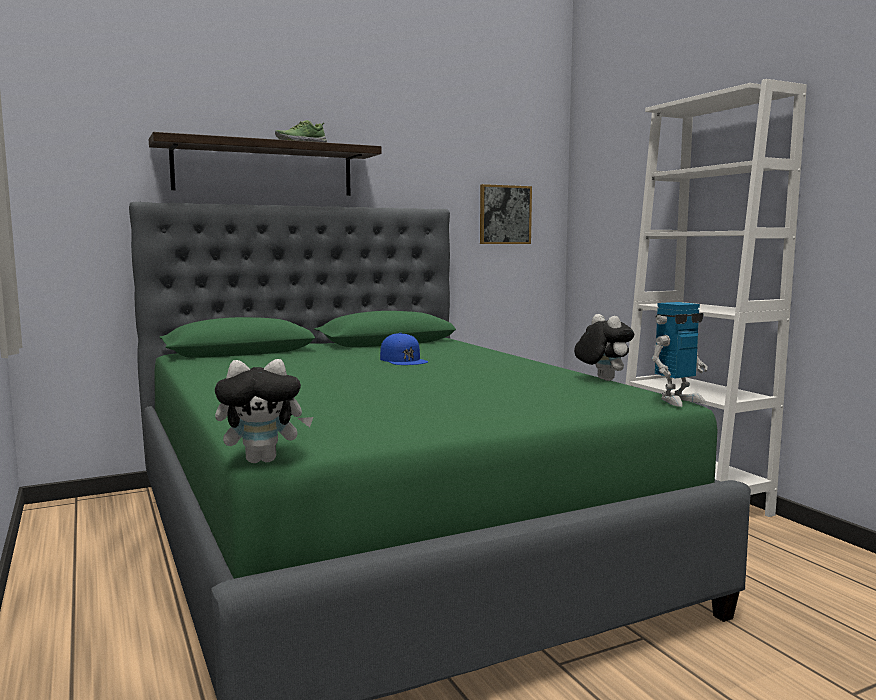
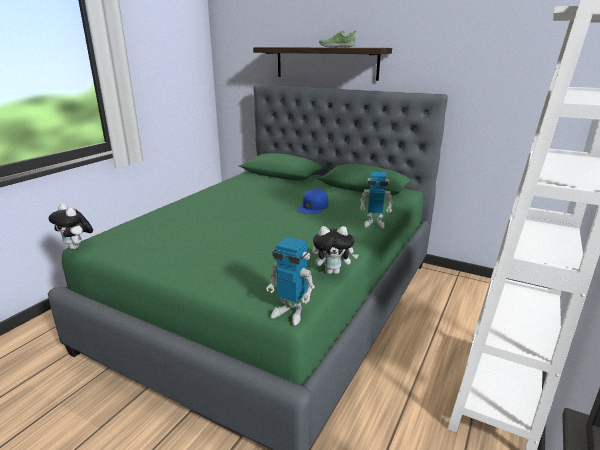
camera: 55 degrees right, 15 degrees up
picture [480,184,532,244] -> none
plush toy [574,314,634,381] -> plush toy turned 60 degrees clockwise [312,226,359,274]
none -> toy robot [359,171,393,229]

